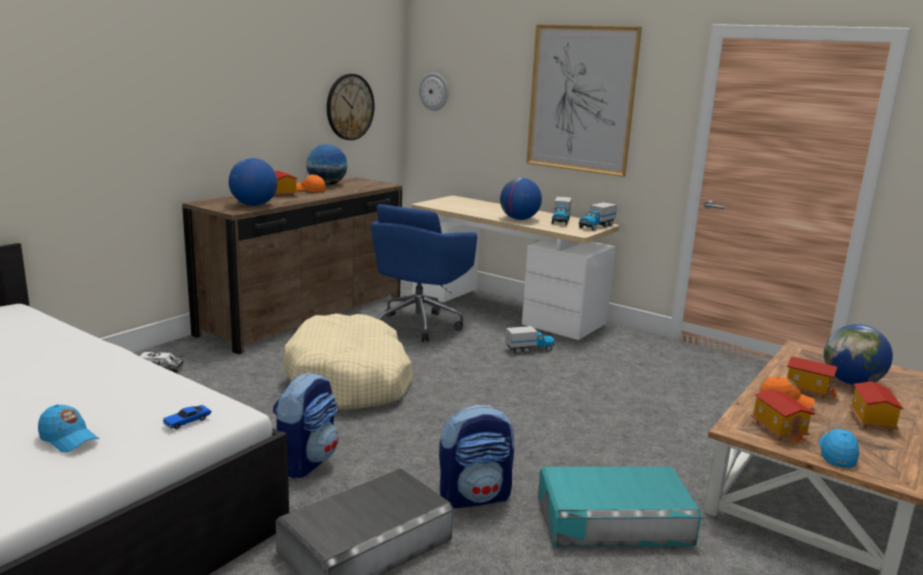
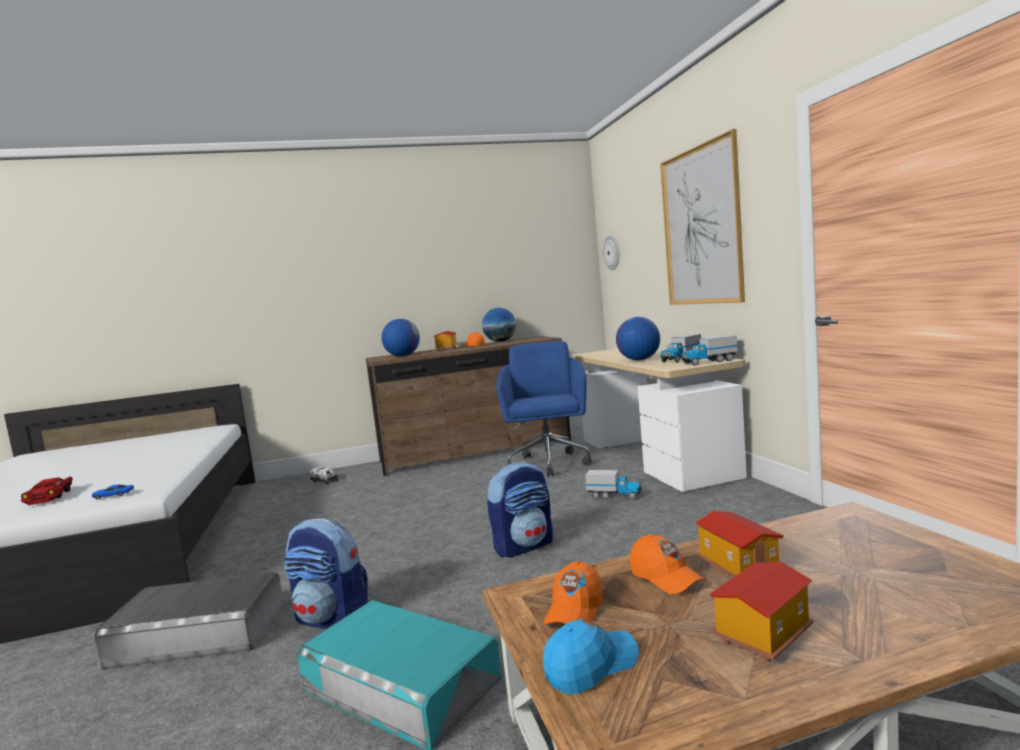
camera: 40 degrees right, 10 degrees down
blue cap [38,404,99,453] -> red toy car [21,477,73,505]
backpack [273,372,338,478] -> backpack moved to [487,461,553,557]
beige dog bed [283,314,413,410] -> none
wall clock [327,74,375,140] -> none
blue office chair [371,204,477,342] -> blue office chair turned 120 degrees clockwise [496,341,591,477]
toy house [751,388,815,444] -> orange cap [543,561,603,624]
globe [824,324,893,385] -> none

